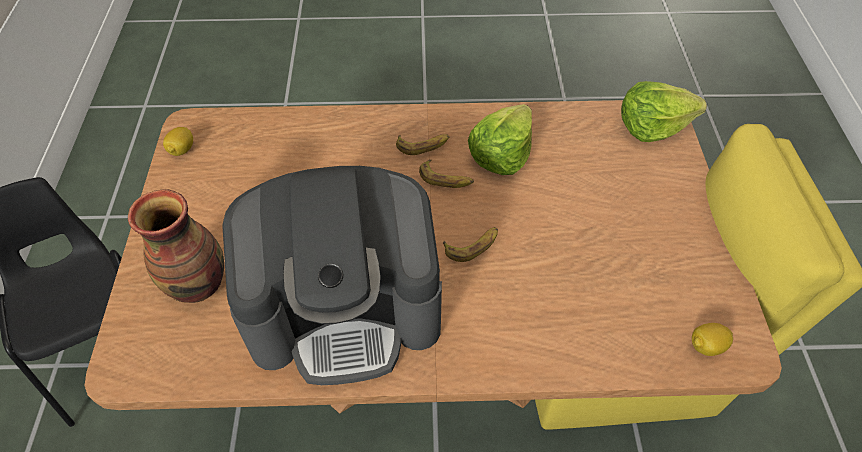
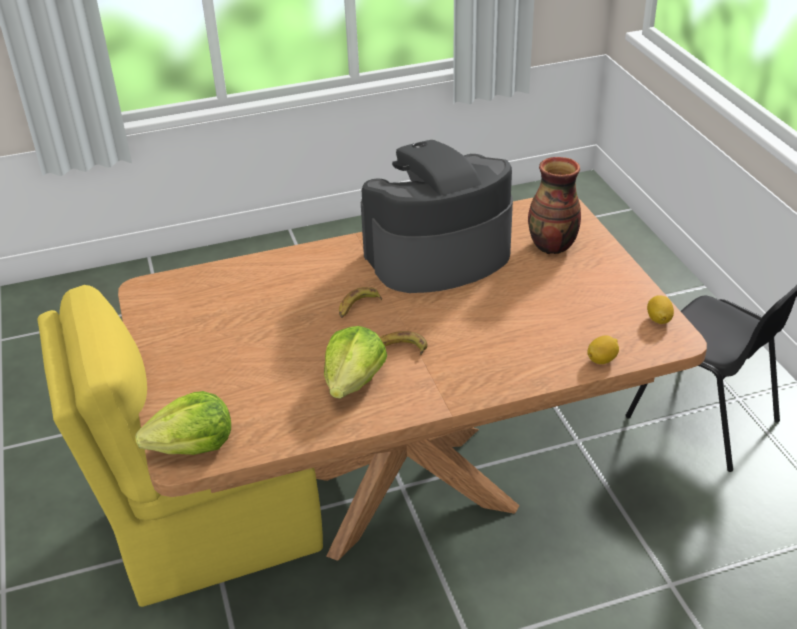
camera: 165 degrees right, 15 degrees down
banana [396,134,450,155] -> none
lemon [692,323,733,356] -> lemon moved to [587,335,619,364]

